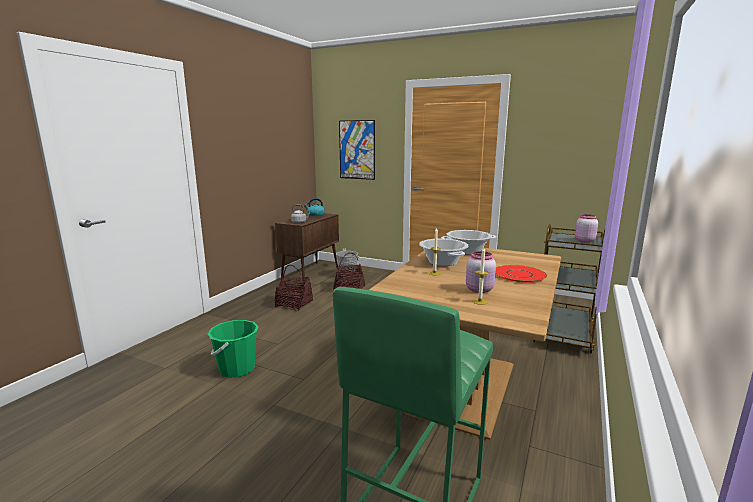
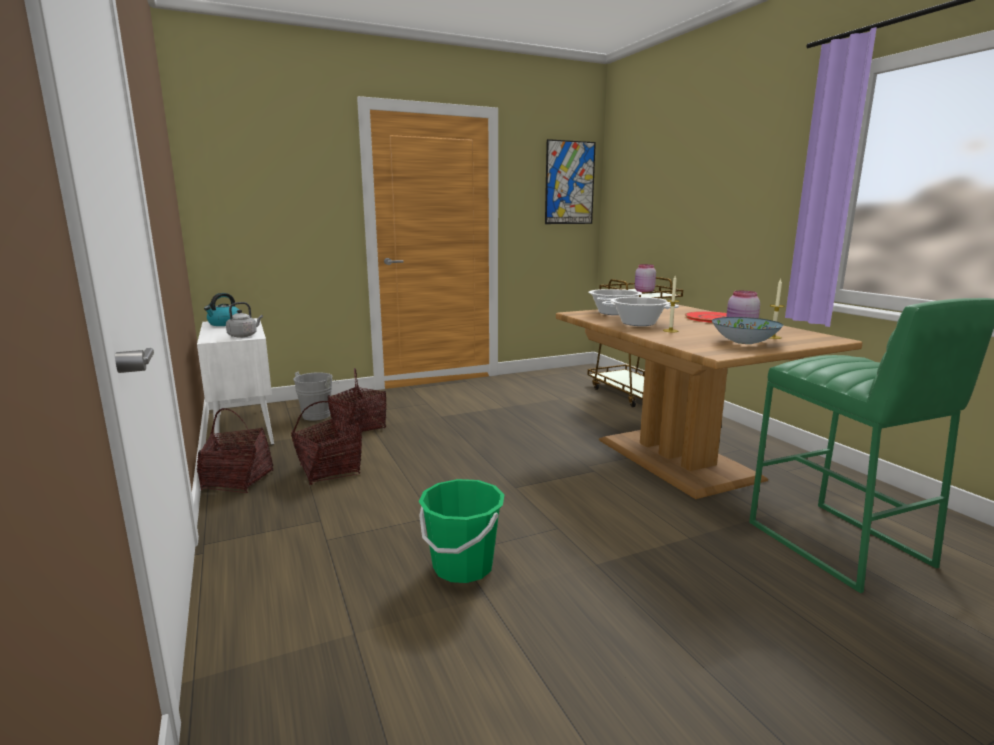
camera: 50 degrees left, 0 degrees up
brown cabinet [275,213,339,284] -> white cabinet [197,318,274,445]
picture [339,120,375,180] -> picture moved to [545,139,596,224]
none -> basket [197,408,273,493]
none -> bowl [712,317,783,344]

